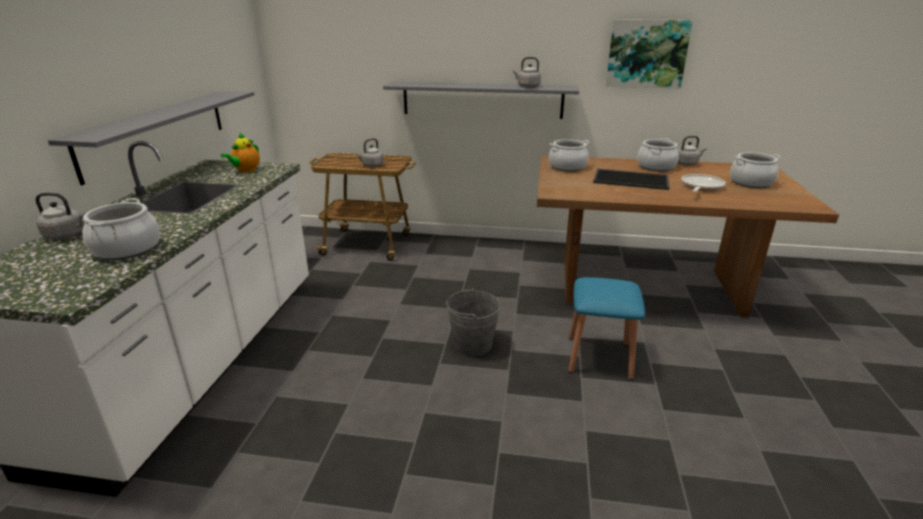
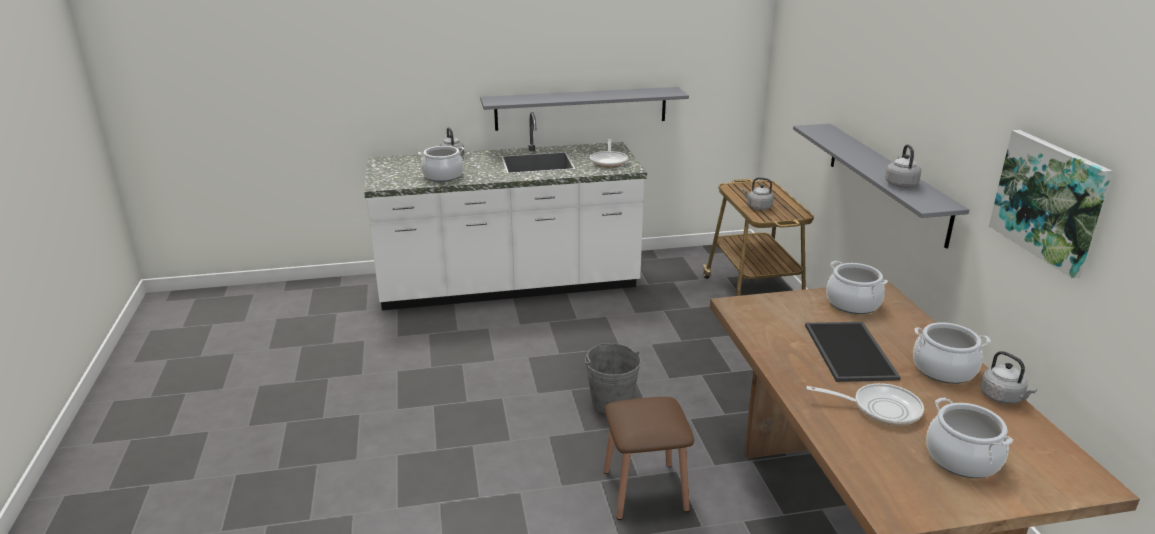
camera: 70 degrees right, 0 degrees up
teapot [221,133,260,173] -> frying pan [590,139,628,167]
blue stool [568,277,645,380] -> brown stool [603,397,694,520]

